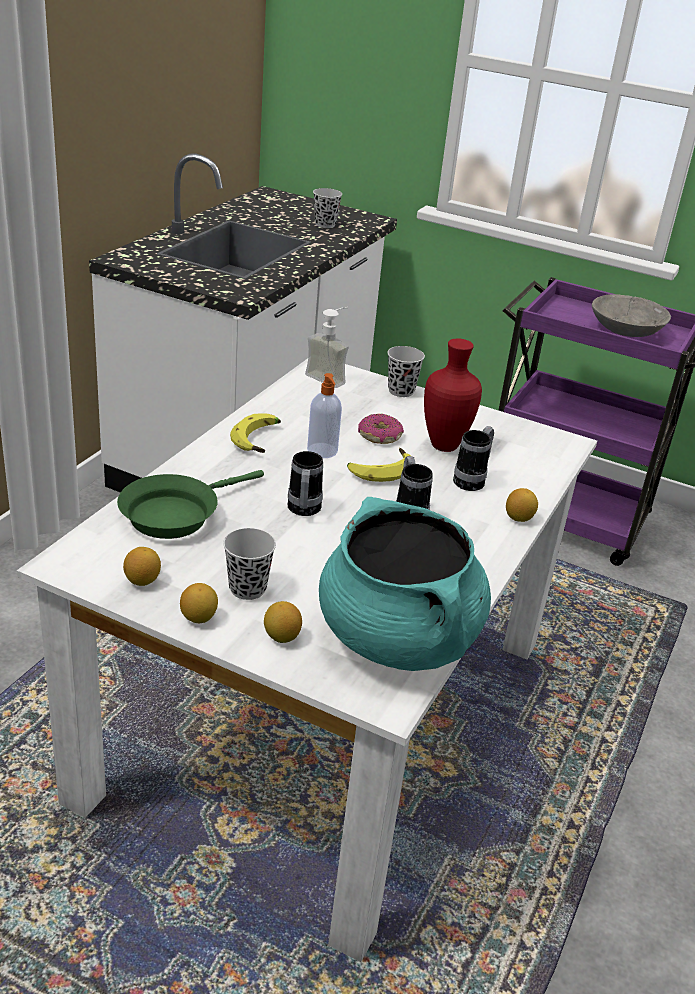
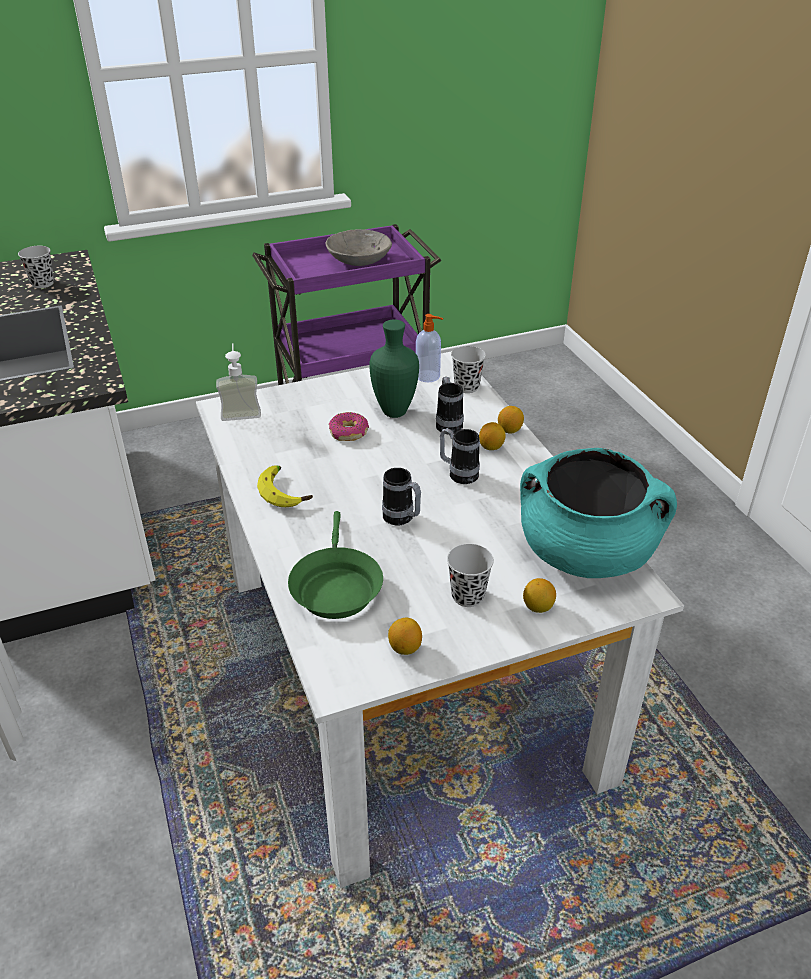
camera: 45 degrees left, 5 degrees up
lemon [180,583,218,623] -> lemon moved to [479,422,506,450]
soap dispenser [307,373,342,458] -> soap dispenser moved to [416,314,443,382]
banana [347,448,411,482] -> none
black cup [387,346,425,397] -> black cup moved to [451,346,486,393]
red vase [424,339,482,452] -> green vase [369,320,419,418]

